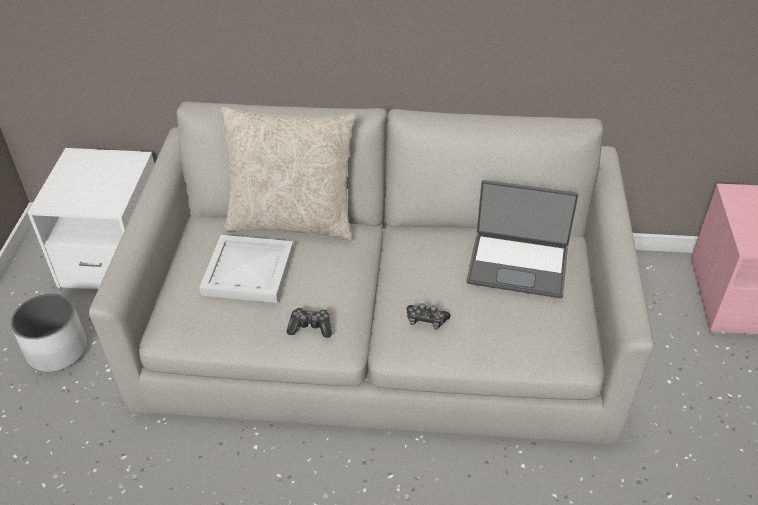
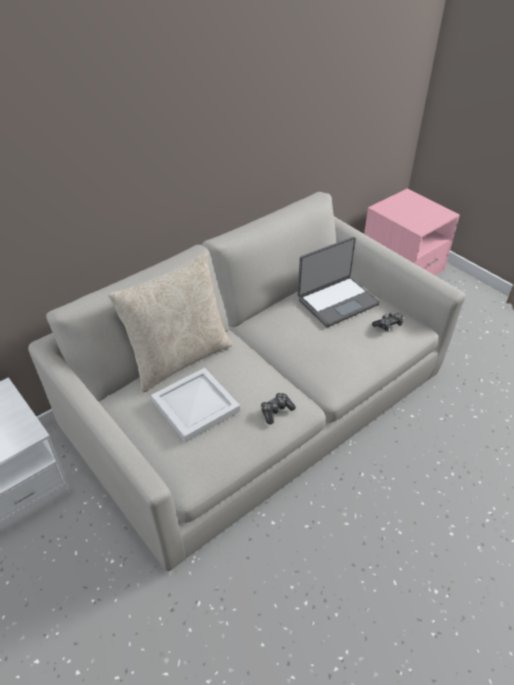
camera: 45 degrees left, 0 degrees up
white planter [10,293,87,372] -> none
game controller [406,303,451,330] -> game controller moved to [372,312,404,331]

